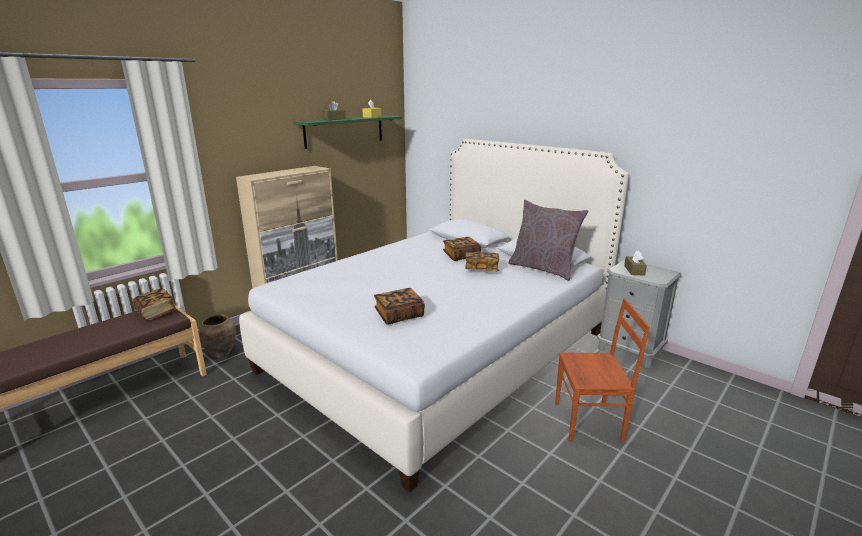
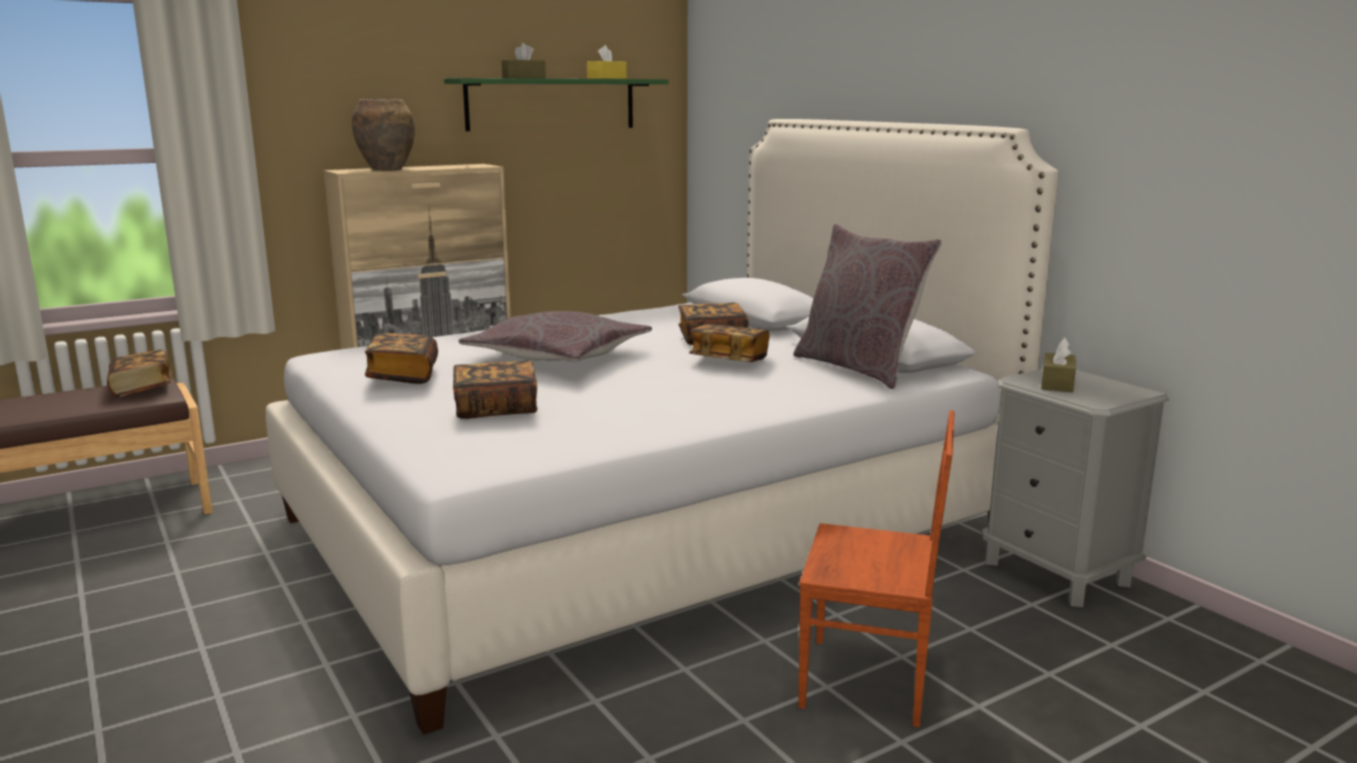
camera: 15 degrees right, 5 degrees down
brown vase [199,314,236,358] -> brown vase moved to [352,99,415,170]
none -> book [365,333,438,384]
none -> grey pillow [459,311,652,362]

